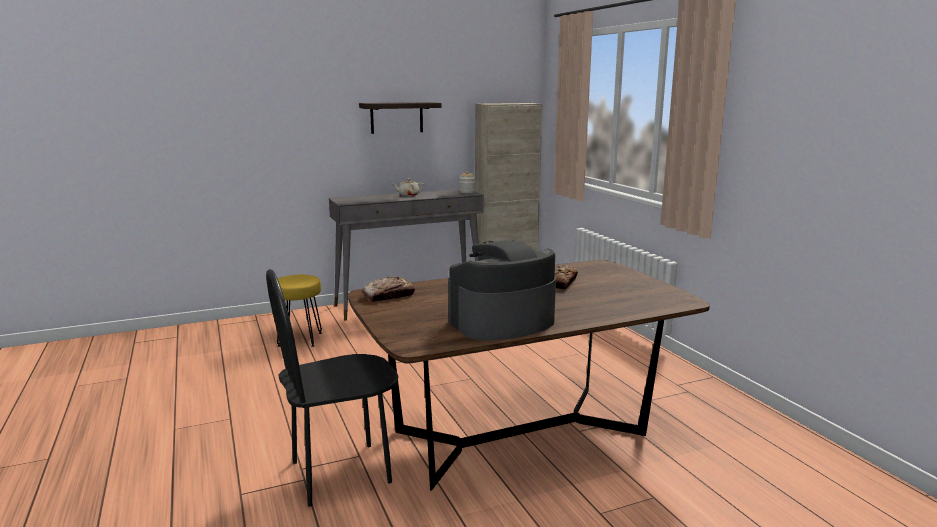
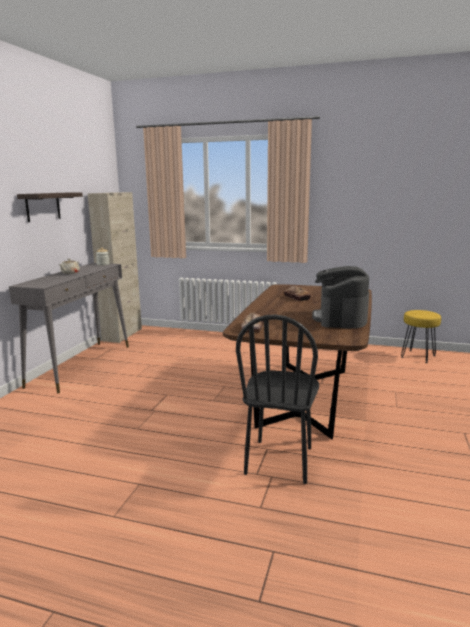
camera: 50 degrees left, 0 degrees up
yellow stool [277,275,322,347] -> yellow stool moved to [401,310,441,363]

